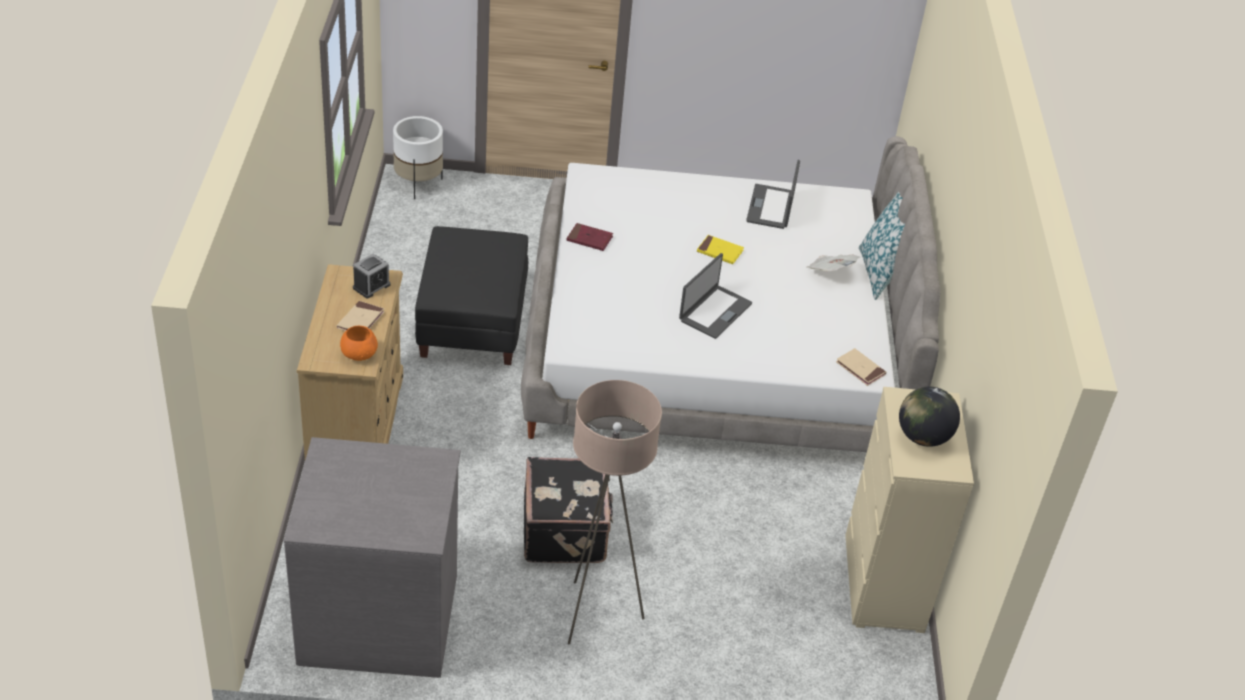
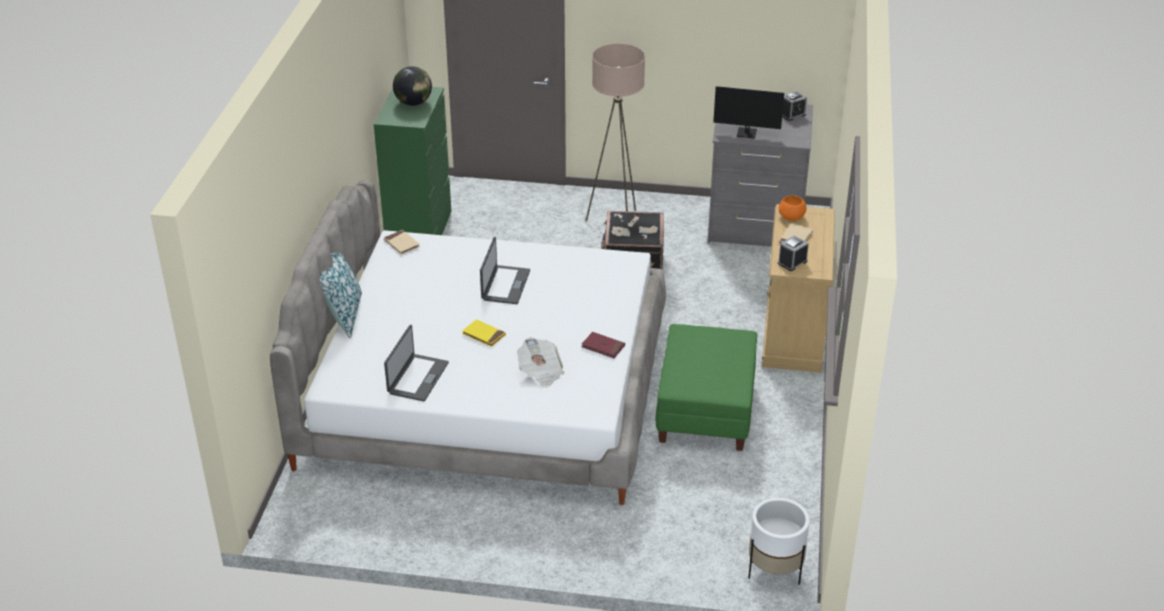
camera: 170 degrees left, 5 degrees down
black ottoman [415,226,528,365] -> green ottoman [656,324,757,451]
laptop [679,253,752,339] -> laptop turned 150 degrees clockwise [480,237,530,304]
newspaper [807,255,860,271] -> newspaper moved to [517,337,565,388]
beige dresser [845,387,974,633] -> green dresser [373,87,452,235]
none -> monitor [713,86,802,139]
none -> alarm clock [782,91,807,121]

